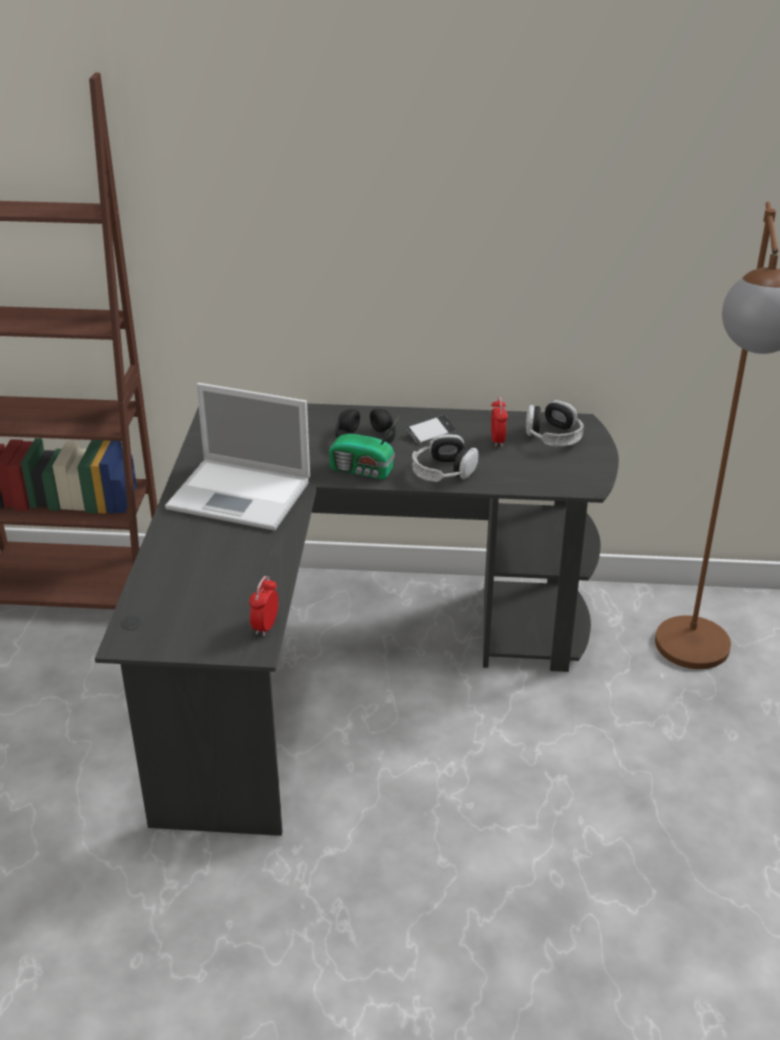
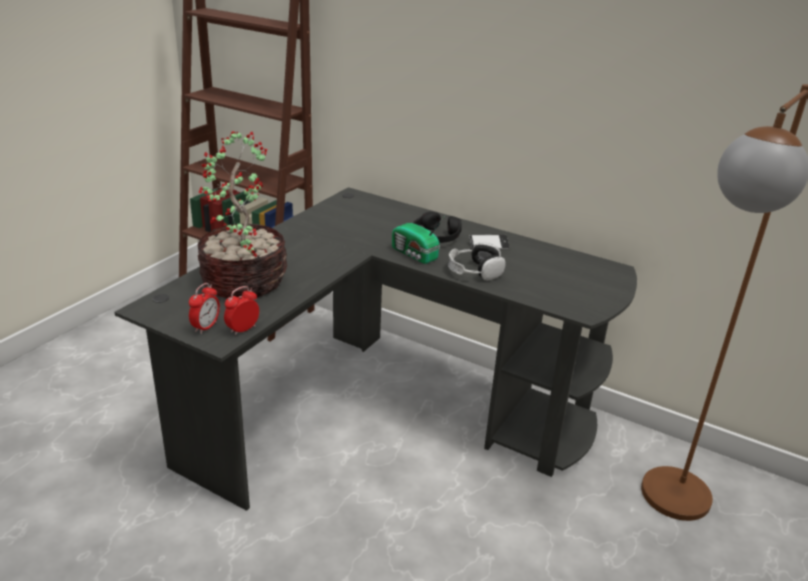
camera: 25 degrees right, 5 degrees down
laptop [165,383,310,531] -> none
alarm clock [491,396,508,447] -> alarm clock moved to [189,283,220,334]
headphones [526,400,584,447] -> none
none -> potted plant [198,131,287,298]

